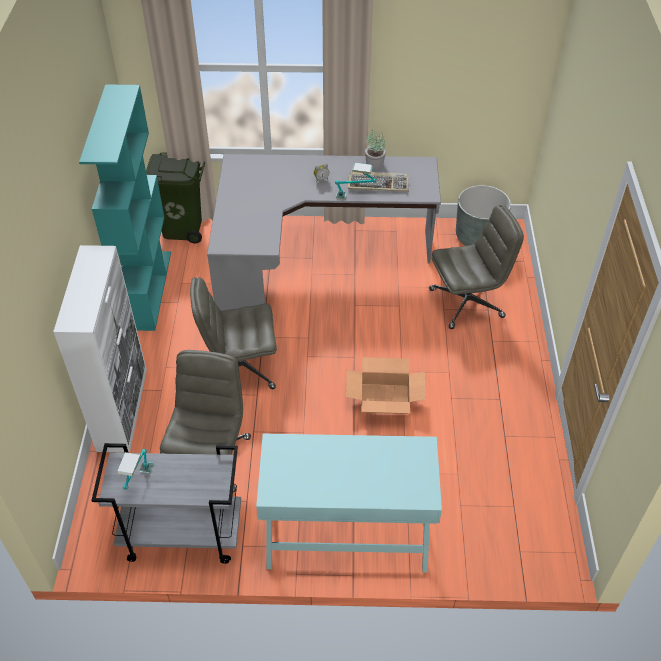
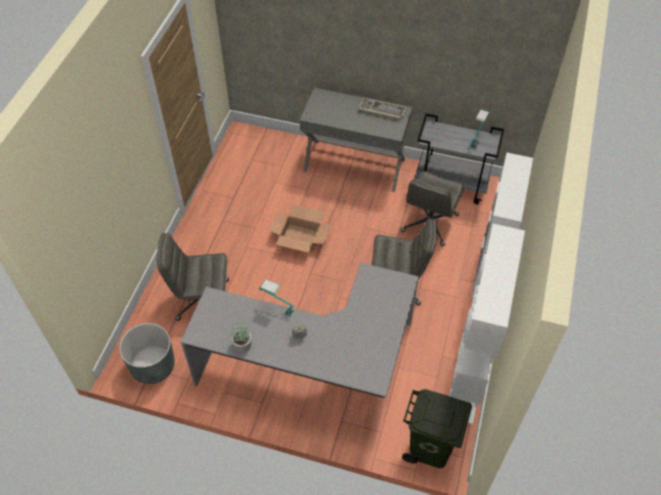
camera: 165 degrees left, 5 degrees up
turquoise bookcase [79,84,171,331] -> white bookcase [449,224,525,424]
turquoise console table [256,434,442,573] -> grey console table [300,88,412,192]
keyboard [348,171,409,192] -> keyboard moved to [359,98,407,120]

